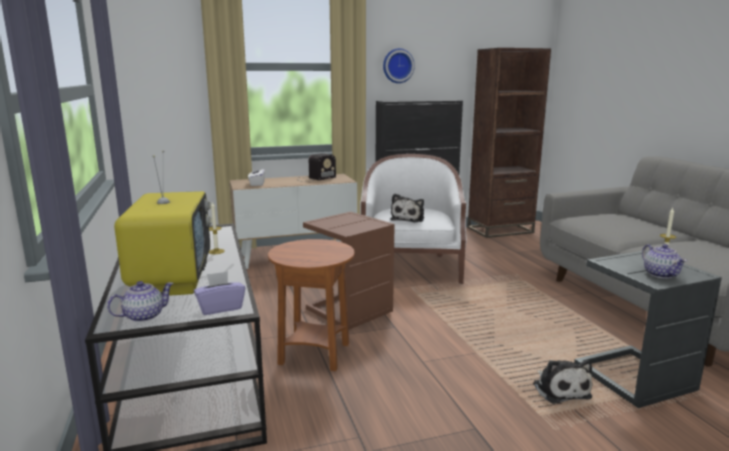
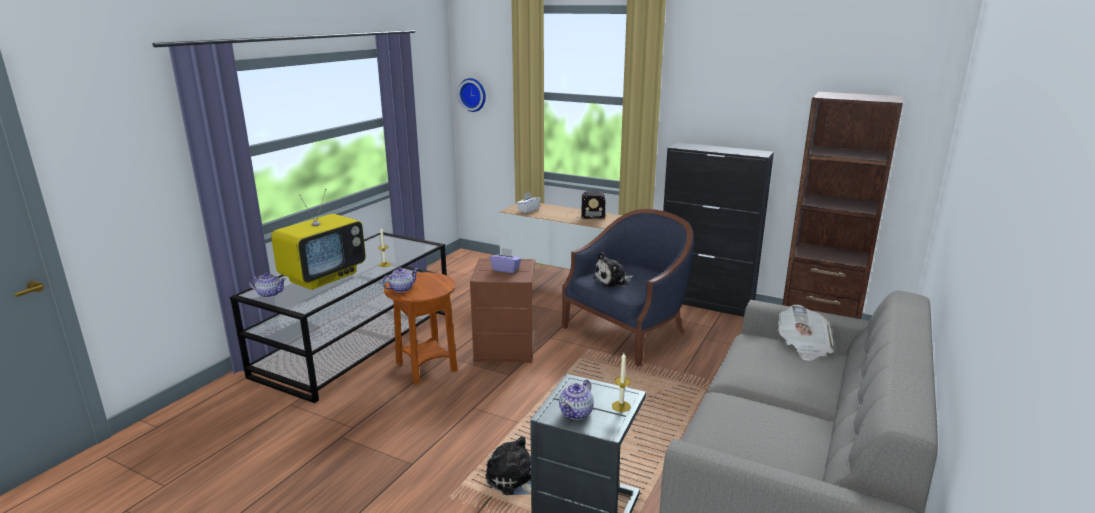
camera: 45 degrees right, 5 degrees up
purple tissue box [194,271,245,315] -> purple tissue box moved to [490,248,521,273]
white armchair [360,154,467,284] -> blue armchair [562,209,694,367]
wall clock [383,48,415,83] -> wall clock moved to [458,78,486,112]
plush toy [533,360,592,404] -> plush toy turned 105 degrees clockwise [485,436,531,495]
none -> teapot [382,267,418,292]
none -> newspaper [778,305,833,361]

